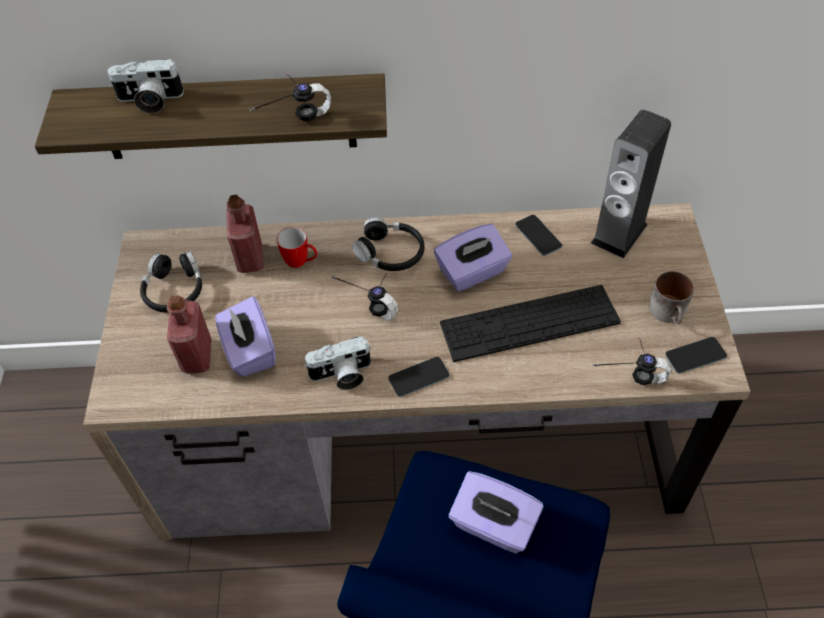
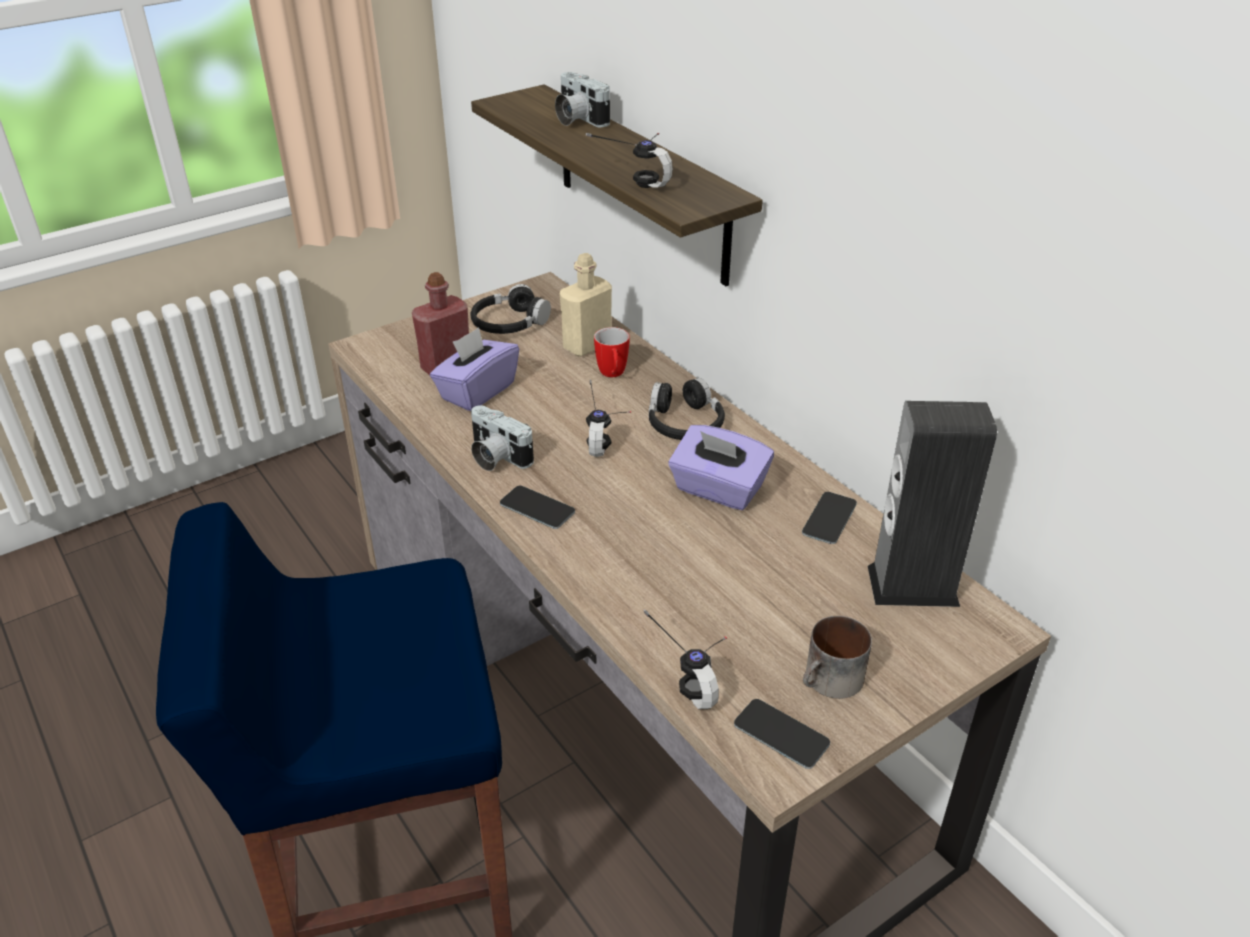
camera: 55 degrees right, 15 degrees down
red bottle [226,195,264,273] -> beige bottle [560,253,612,357]
keyboard [440,285,621,362] -> none
purple tissue box [449,471,543,554] -> none

